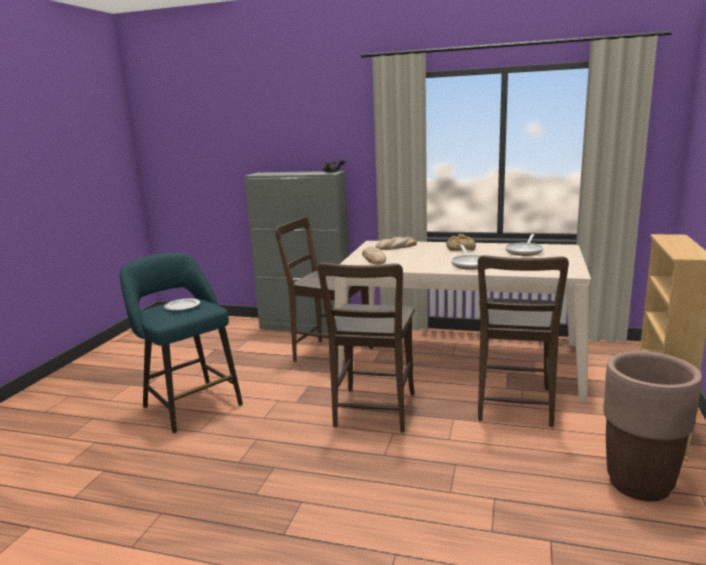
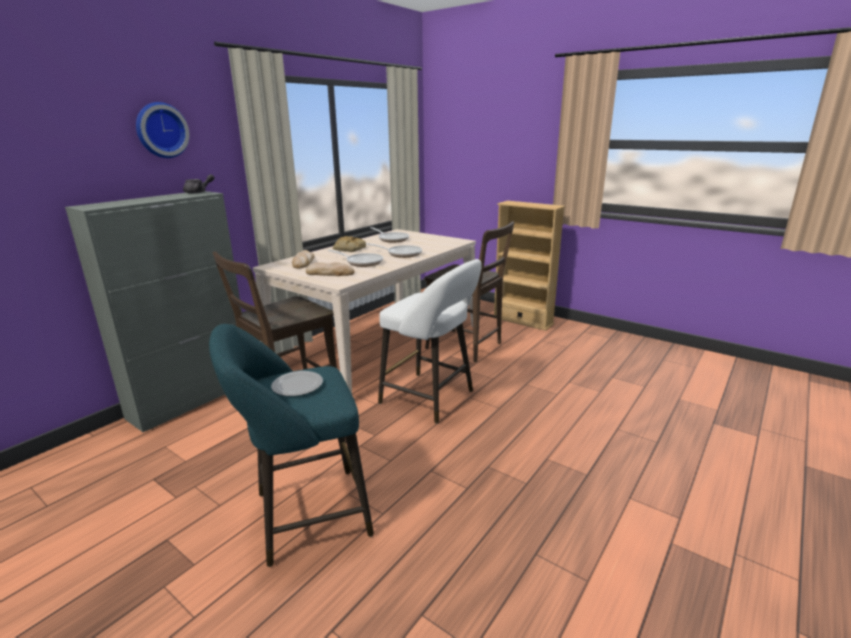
camera: 70 degrees left, 5 degrees up
brown chair [318,263,415,433] -> white stool [378,259,482,424]
brown planter [604,351,702,501] -> none
none -> wall clock [136,102,189,158]
none -> frying pan [328,250,383,267]

